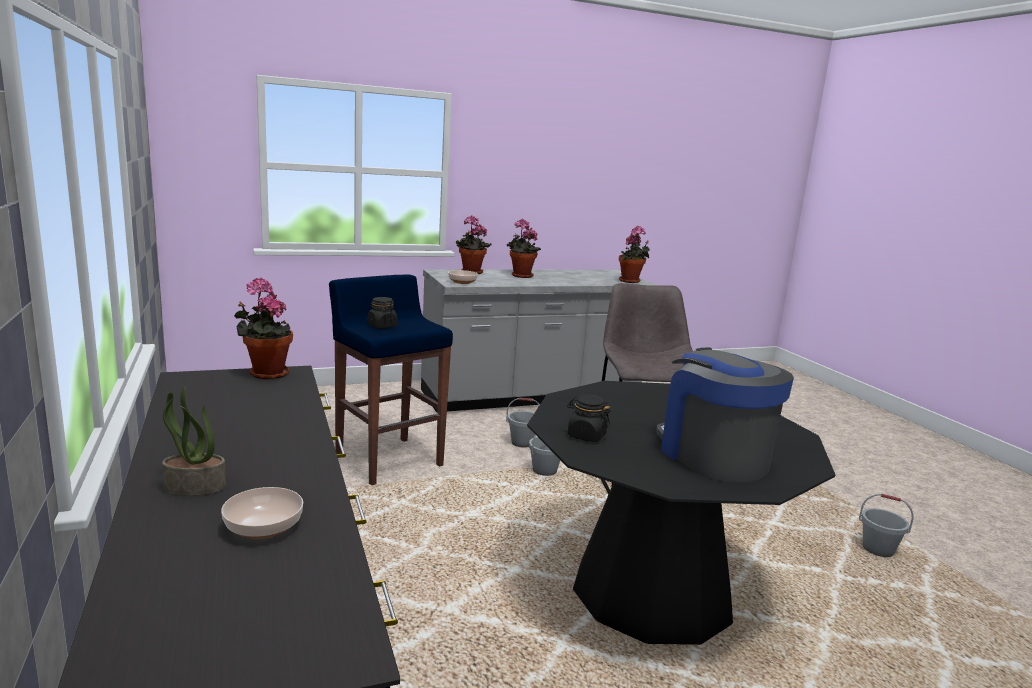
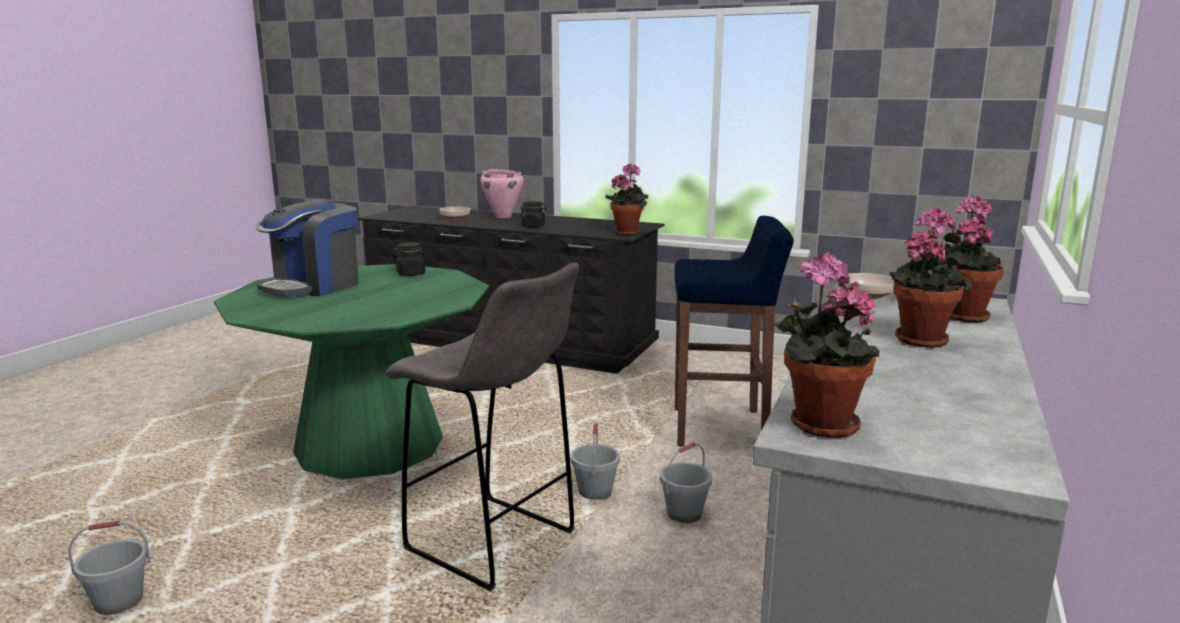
camera: 135 degrees right, 0 degrees up
potted plant [162,386,226,496] -> pink cooking pot [481,169,524,218]
black jar [368,297,397,329] -> black jar moved to [520,201,547,228]
black dining table [527,381,835,645] -> green dining table [214,264,489,479]
coffee machine [656,347,794,482] -> coffee machine turned 105 degrees clockwise [256,200,359,297]

